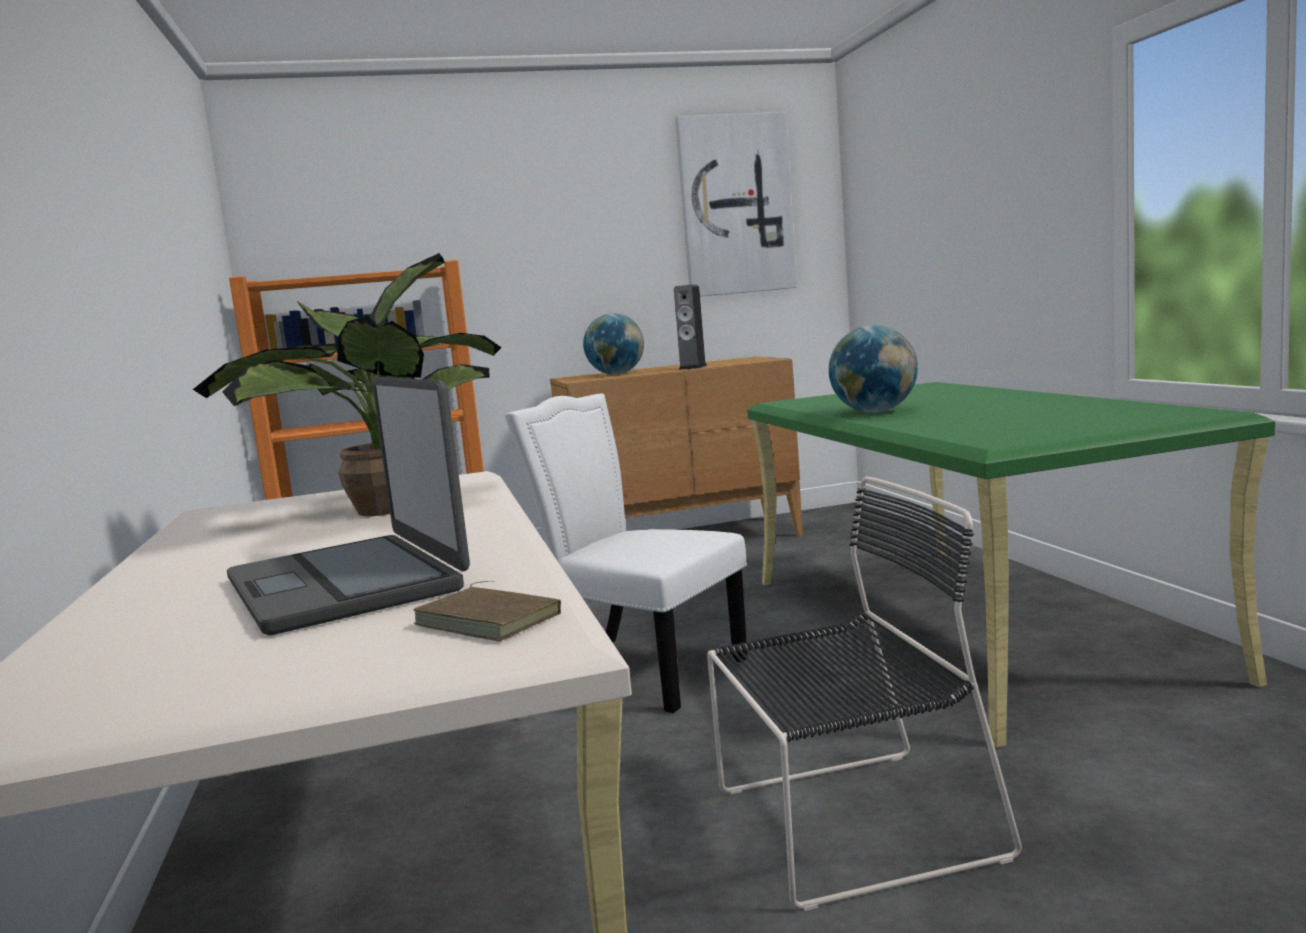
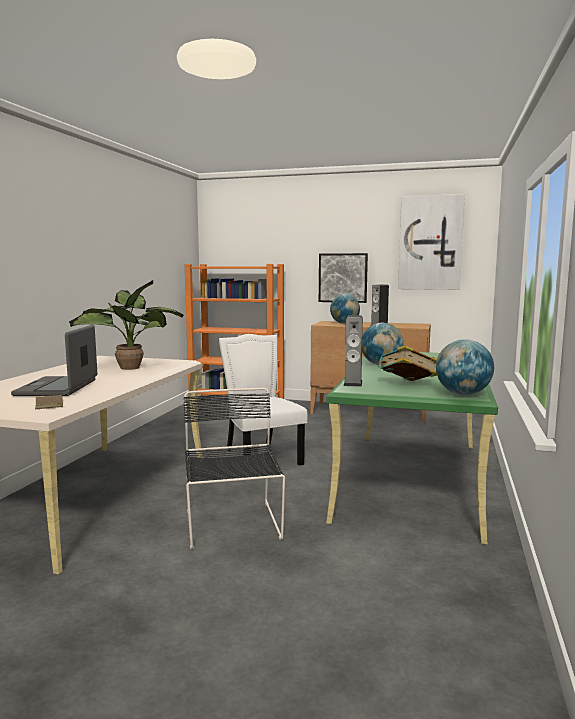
camera: 30 degrees right, 0 degrees up
black chair [707,476,1022,911] -> black chair turned 120 degrees counterclockwise [184,388,285,549]
none -> picture [319,253,368,303]
none -> speaker [344,315,363,387]
none -> book [378,345,437,381]
none -> globe [436,339,494,395]

